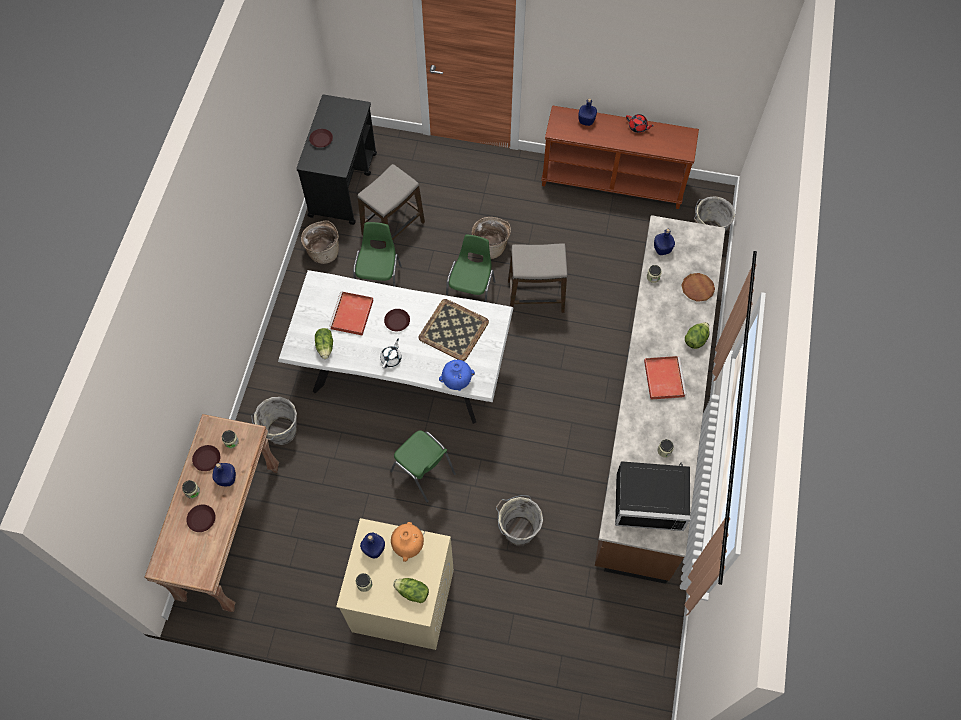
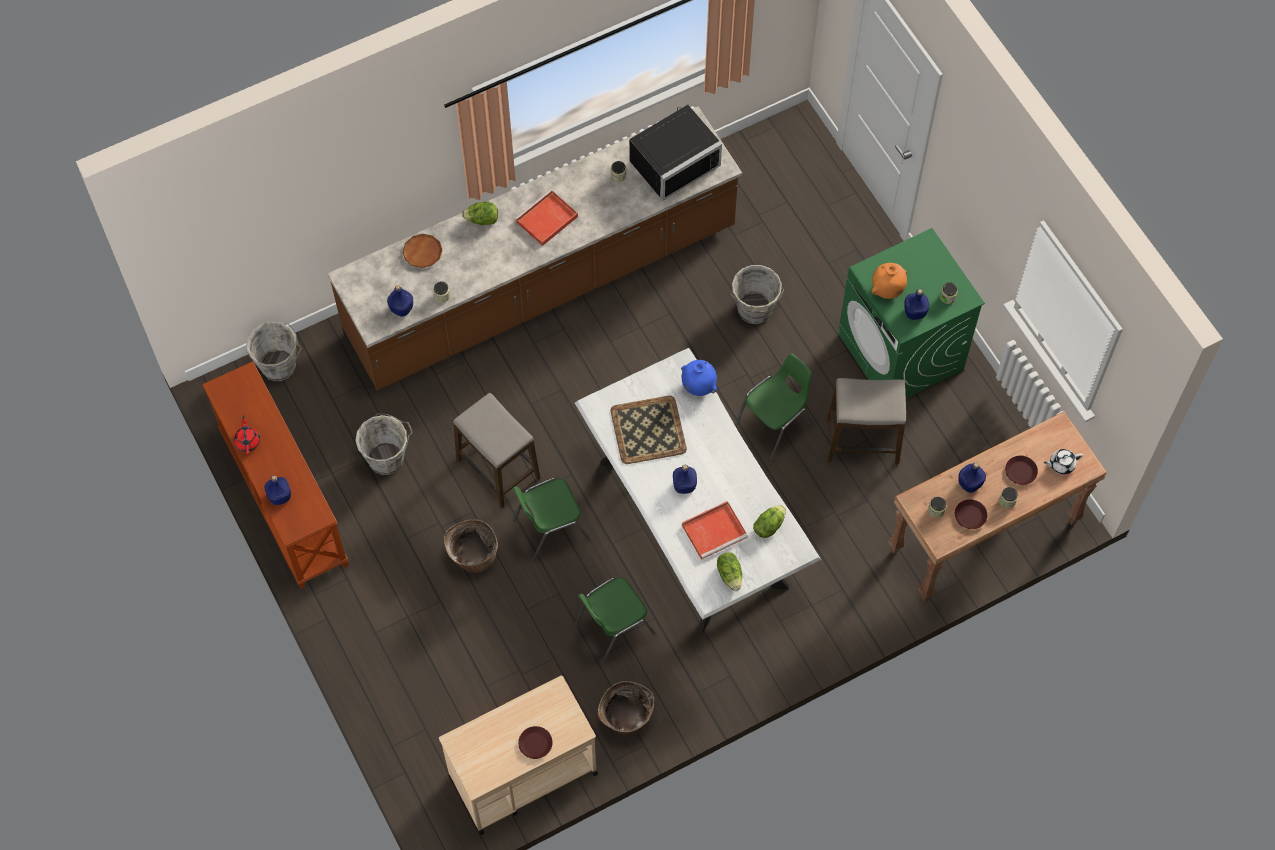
camera: 130 degrees left, 0 degrees up
grey bucket [251,397,297,445] -> grey bucket moved to [355,413,413,475]
black cart [296,94,377,225] -> beige cart [439,675,598,835]
beige washing machine [336,518,454,650] -> green washing machine [838,228,985,398]
stool [358,164,425,247] -> stool moved to [827,378,906,464]
white teapot [380,338,402,369] -> white teapot moved to [1044,449,1083,474]
brown plate [384,309,410,331] -> blue bottle [673,465,697,494]
green chair [390,430,456,503] -> green chair turned 45 degrees clockwise [735,354,813,461]
lettuce [393,578,429,603] -> lettuce moved to [717,552,742,591]
black microwave [615,461,690,531] -> black microwave turned 90 degrees clockwise [629,105,722,200]

